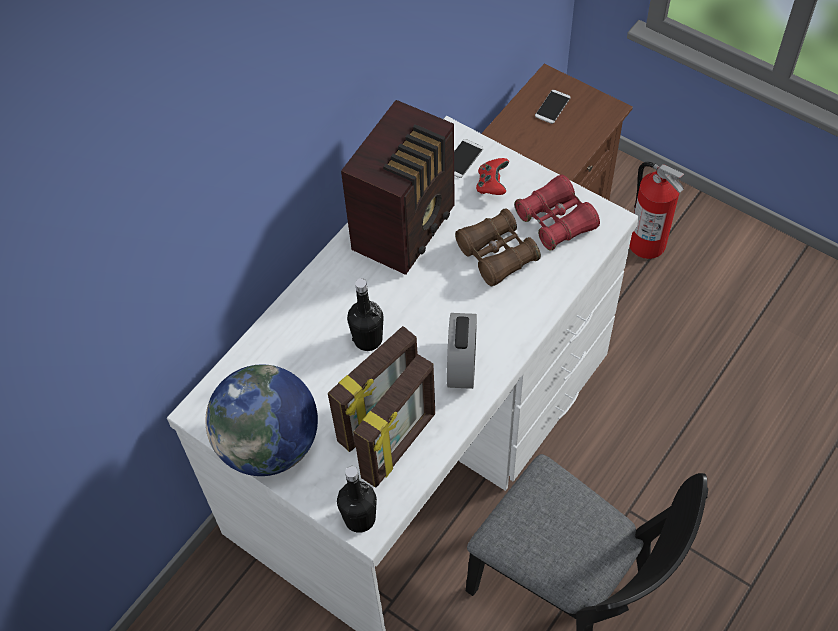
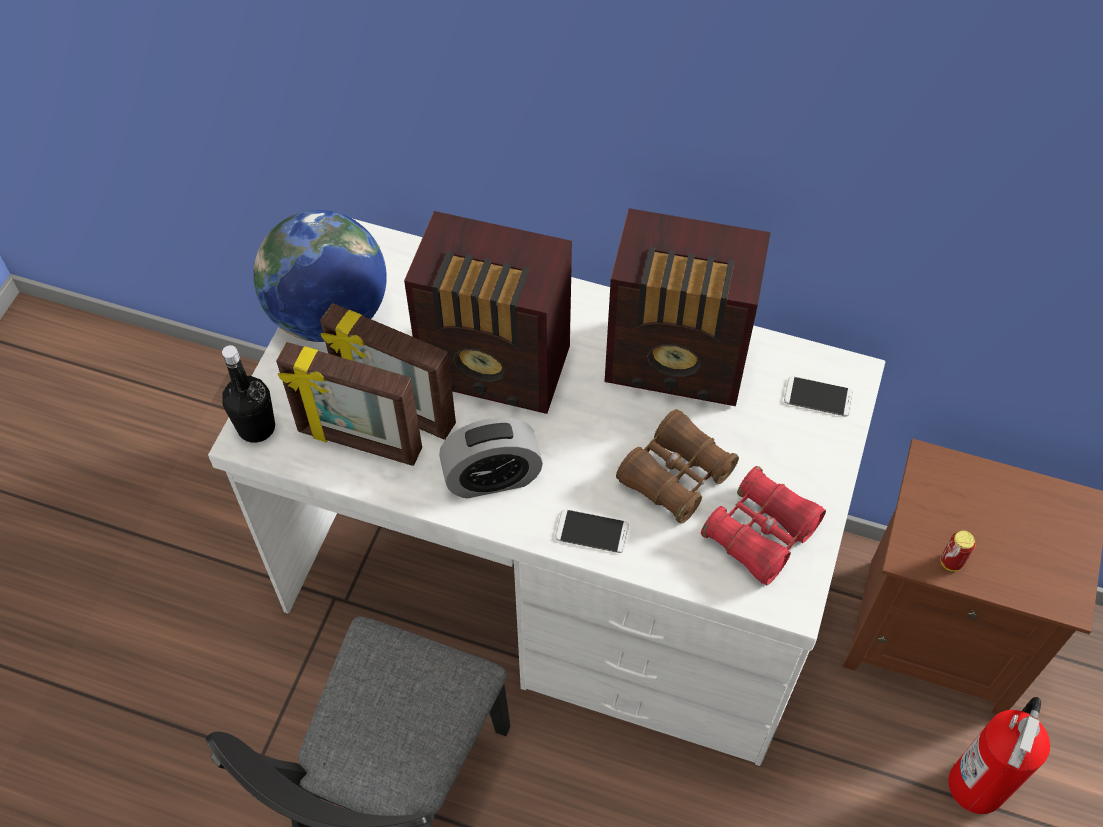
camera: 70 degrees right, 0 degrees up
black bottle [347,278,383,351] -> radio [404,211,572,414]
red game controller [476,158,509,195] -> none
phone [535,90,570,124] -> phone moved to [555,509,629,553]
none -> can [940,531,975,571]

